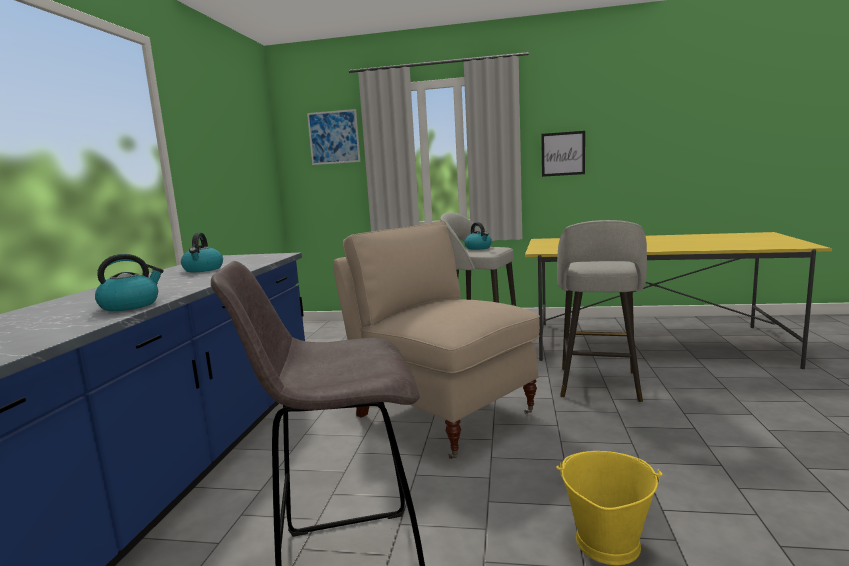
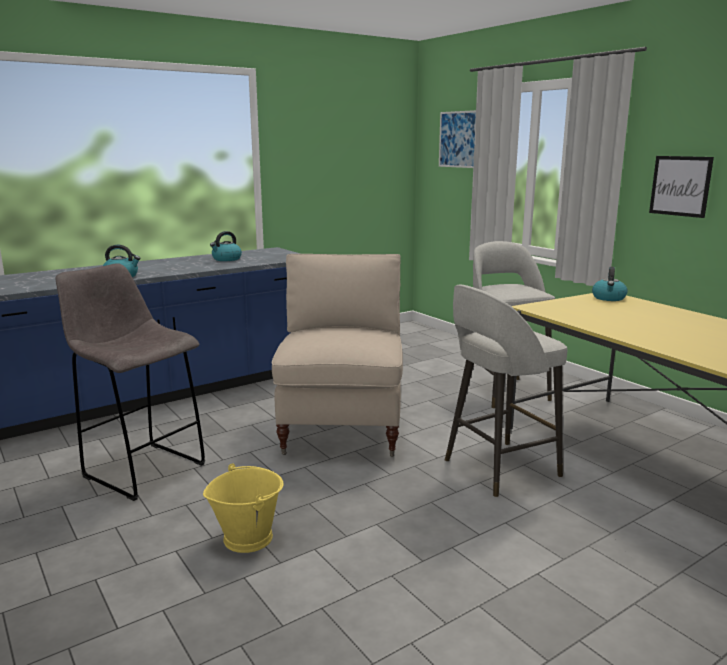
camera: 45 degrees right, 5 degrees up
kettle [464,222,492,250] -> kettle moved to [592,267,628,301]

